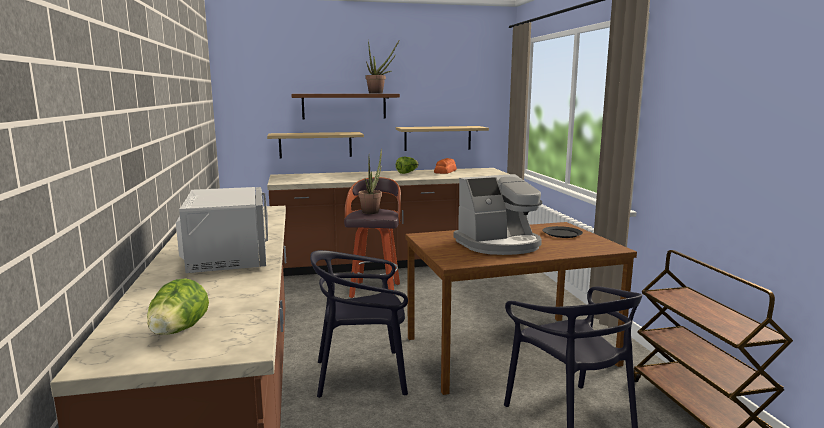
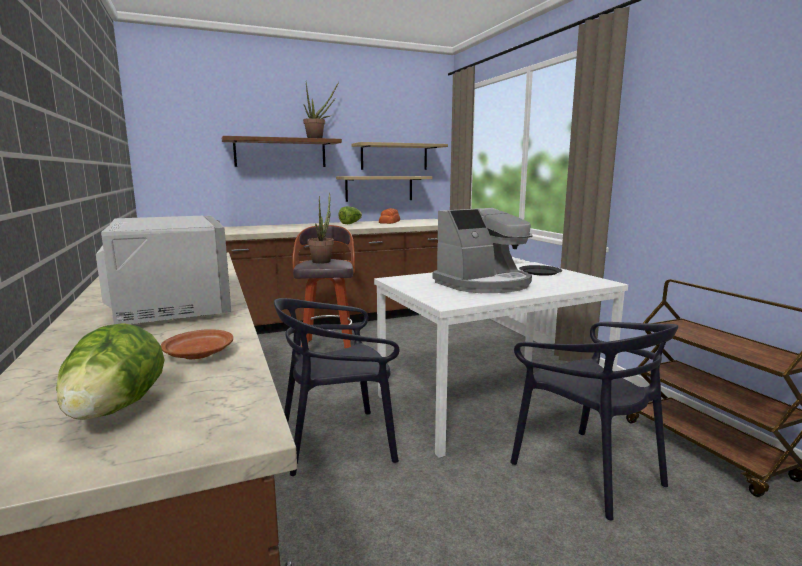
camera: 10 degrees left, 0 degrees up
shelf [267,132,364,158] -> shelf moved to [352,142,448,170]
brown dining table [405,222,637,395] -> white dining table [374,262,628,458]
none -> brown plate [161,329,233,359]

